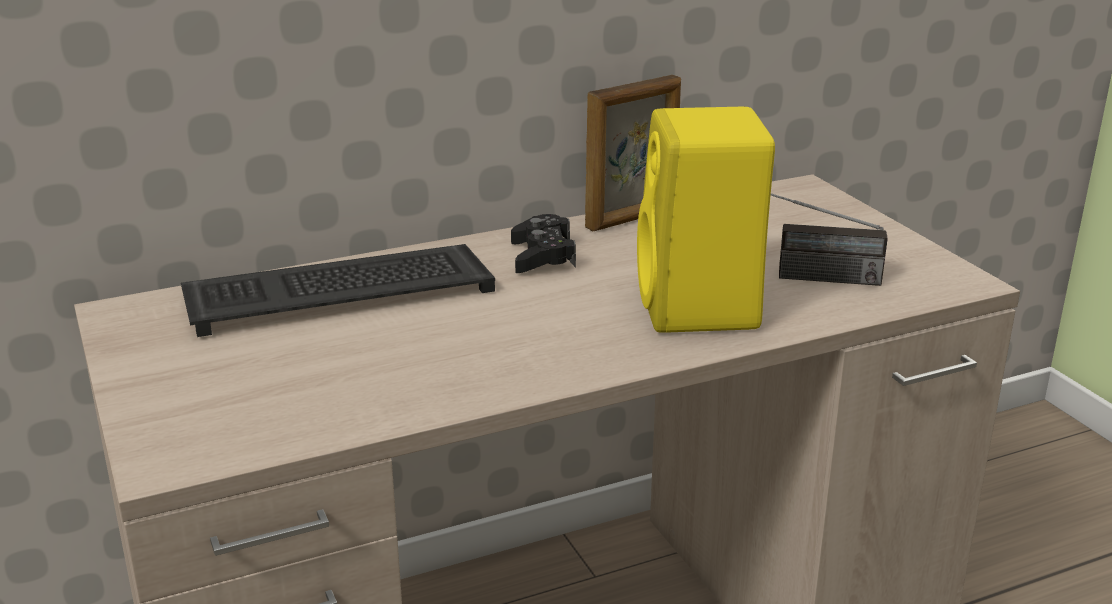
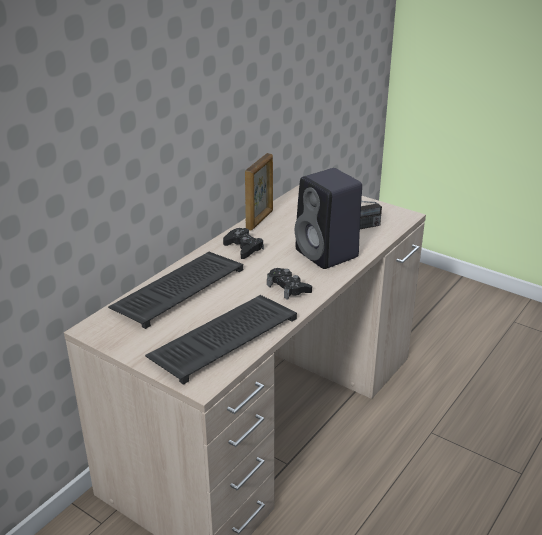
camera: 30 degrees left, 5 degrees up
yellow speaker [637,107,775,333] -> black speaker [295,168,362,269]
none -> keyboard [145,295,297,385]
none -> black game controller [267,268,312,300]

